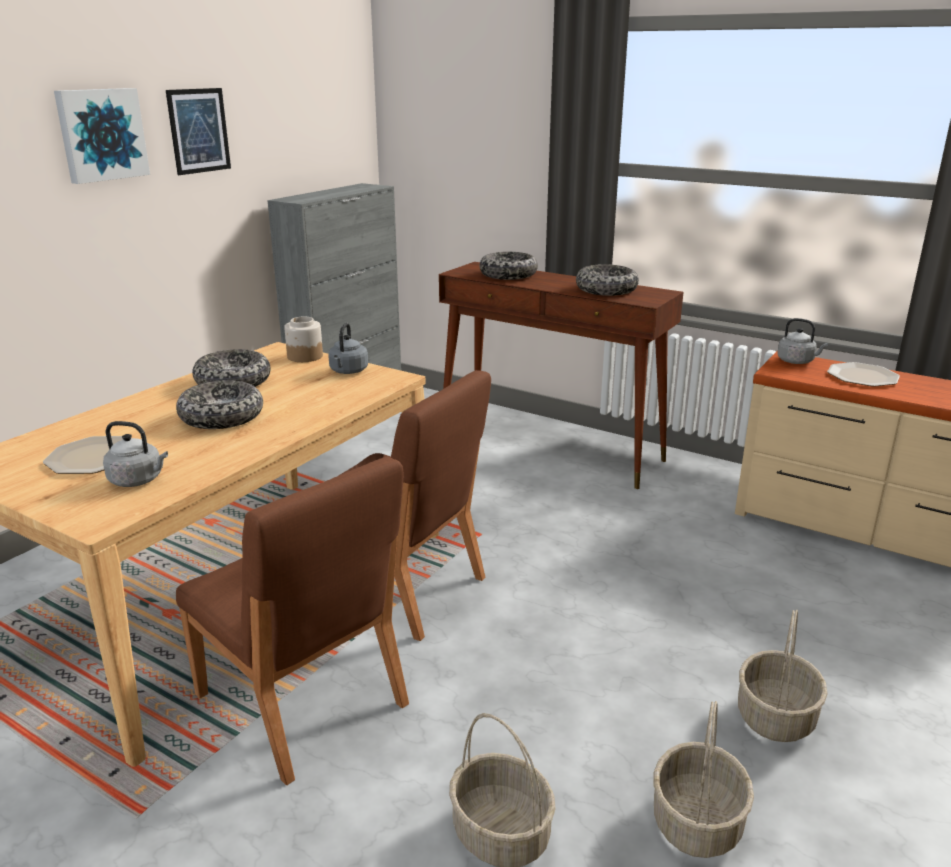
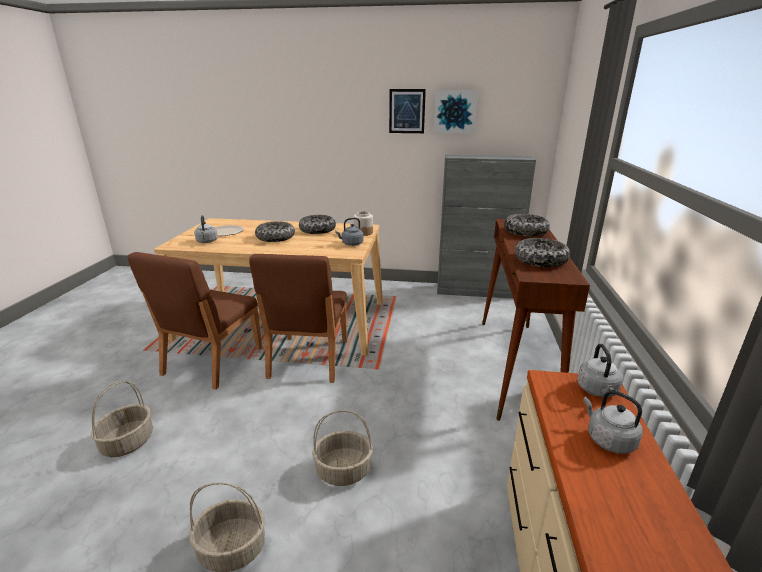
camera: 65 degrees right, 0 degrees up
picture [54,88,150,184] -> picture moved to [434,90,478,134]
basket [654,701,754,858] -> basket moved to [312,410,373,486]
plate [827,362,900,387] -> grey kettle [583,390,643,454]

